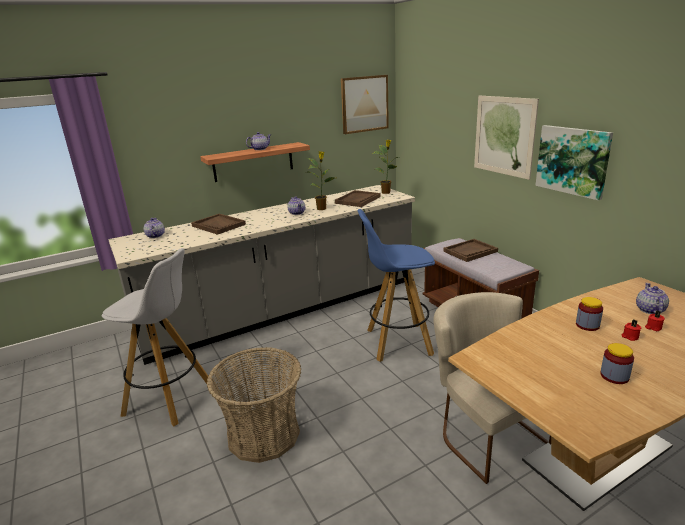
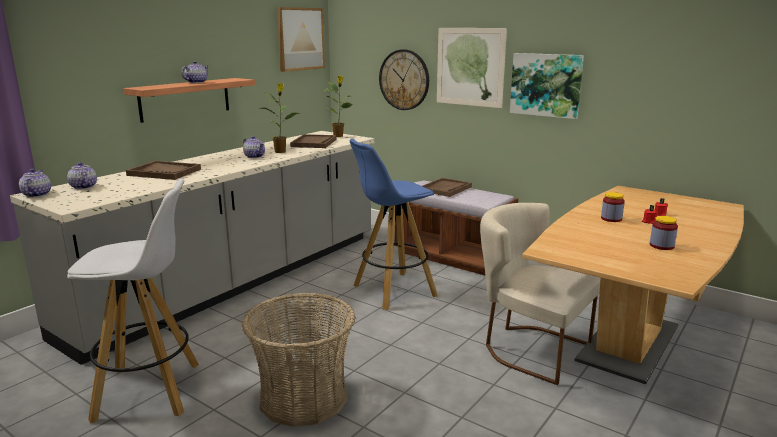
camera: 25 degrees left, 5 degrees down
teapot [636,283,669,314] -> teapot moved to [19,169,51,197]
none -> wall clock [379,49,429,110]

